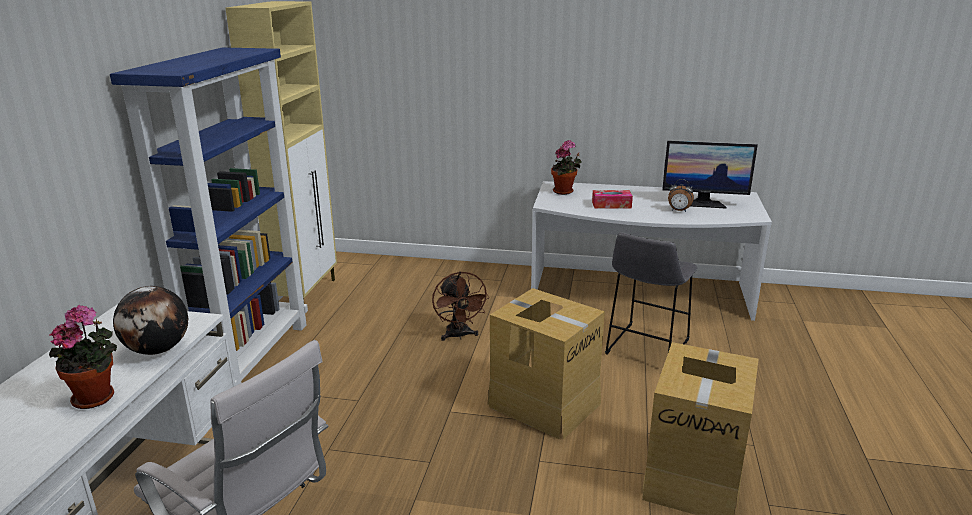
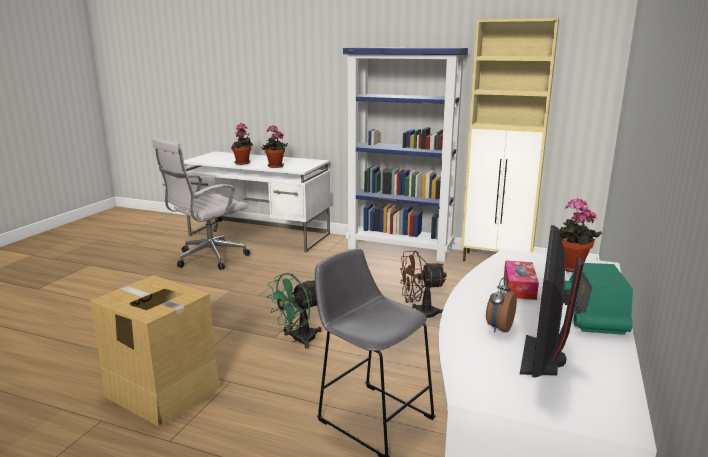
camera: 100 degrees right, 5 degrees down
globe [113,286,188,355] -> potted plant [261,126,288,168]
cardboard box [487,288,605,440] -> green fan [267,273,322,349]
none -> radio [564,263,633,335]

